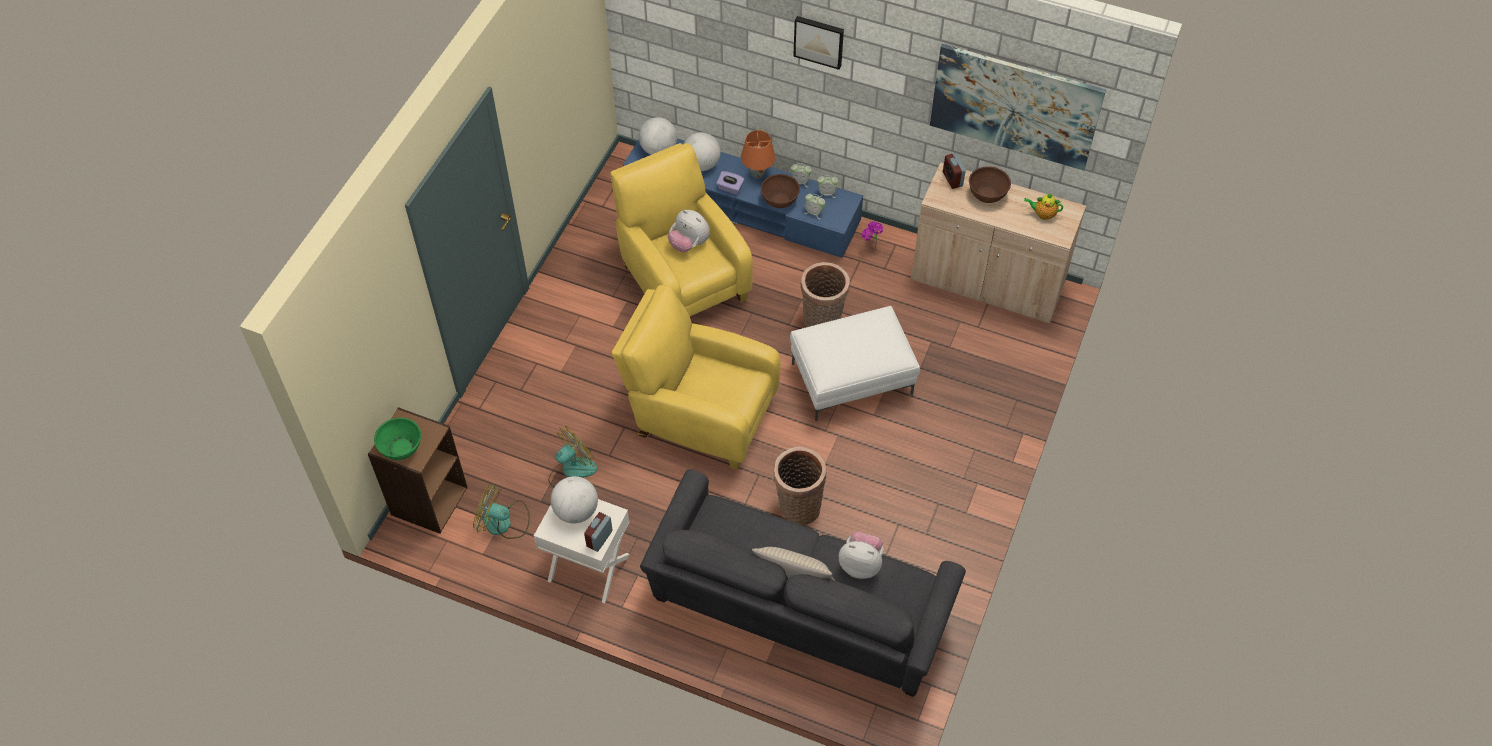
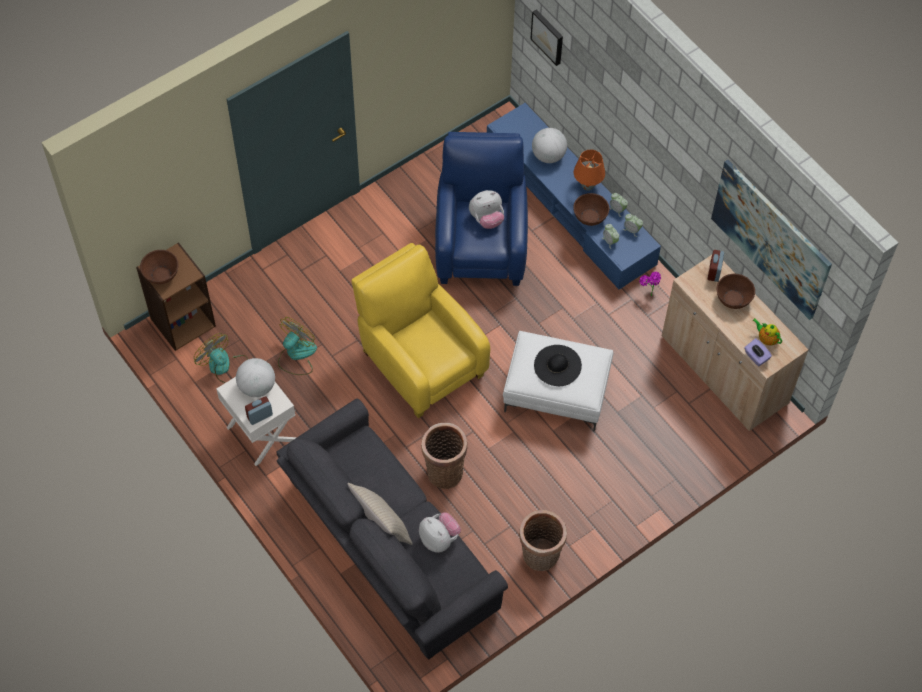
camera: 30 degrees right, 5 degrees up
green bowl [374,418,421,460] -> brown bowl [140,250,178,284]
fan [548,426,598,488] -> fan turned 45 degrees counterclockwise [278,317,317,375]
yellow armchair [610,143,753,316] -> blue armchair [435,132,528,286]
globe [639,117,677,155] -> none
plush toy [668,210,710,252] -> plush toy turned 90 degrees counterclockwise [469,190,504,229]
purple tissue box [716,171,744,195] -> purple tissue box moved to [744,338,772,366]
picture [793,16,844,70] -> picture moved to [530,9,563,66]
basket [800,262,850,327] -> basket moved to [519,510,567,571]
none -> black hat [534,345,582,386]

